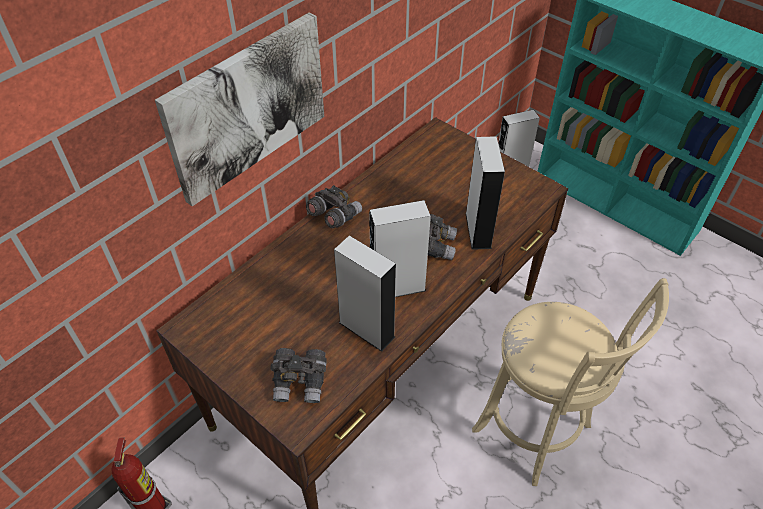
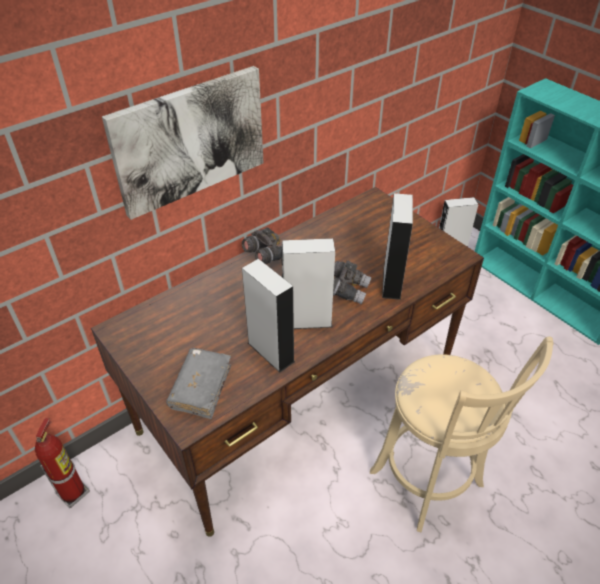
camera: 10 degrees right, 5 degrees down
grey binoculars [270,348,327,403] -> grey book [166,348,231,419]

